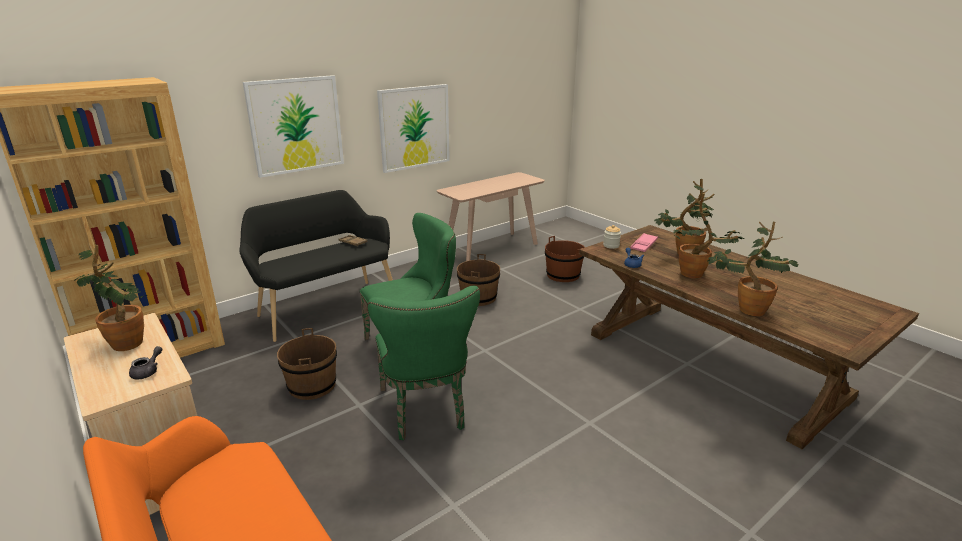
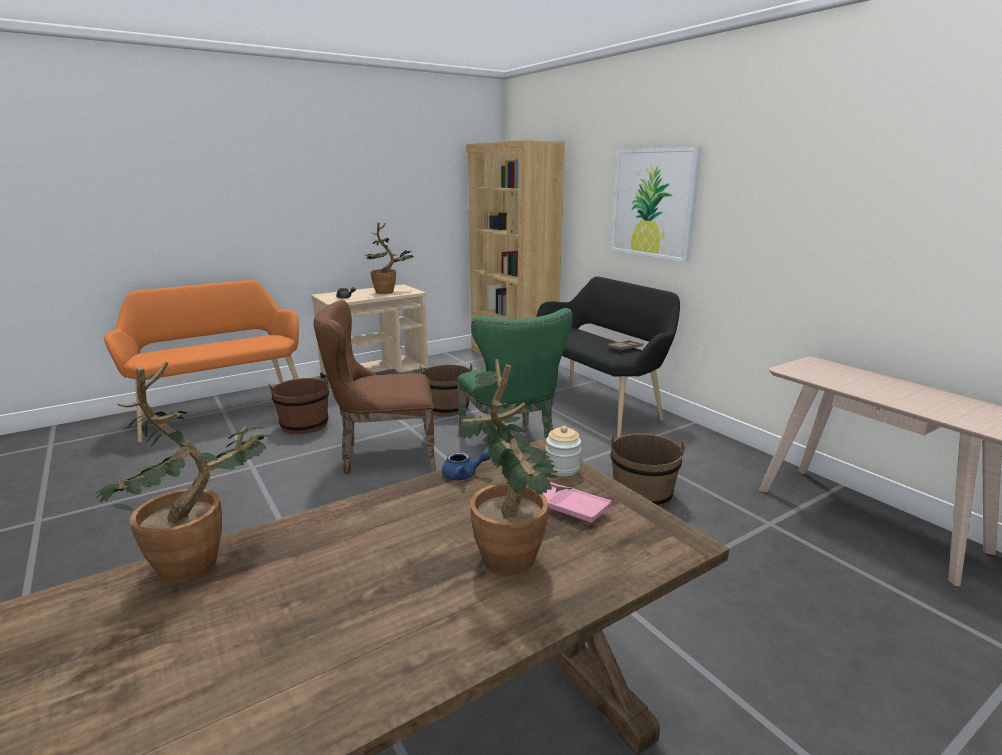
camera: 95 degrees right, 5 degrees down
green chair [367,286,480,440] -> brown chair [313,300,436,474]
picture [377,84,450,173] -> none
brown bucket [545,236,585,282] -> brown bucket moved to [269,374,329,434]
potted plant [674,193,744,278] -> none

